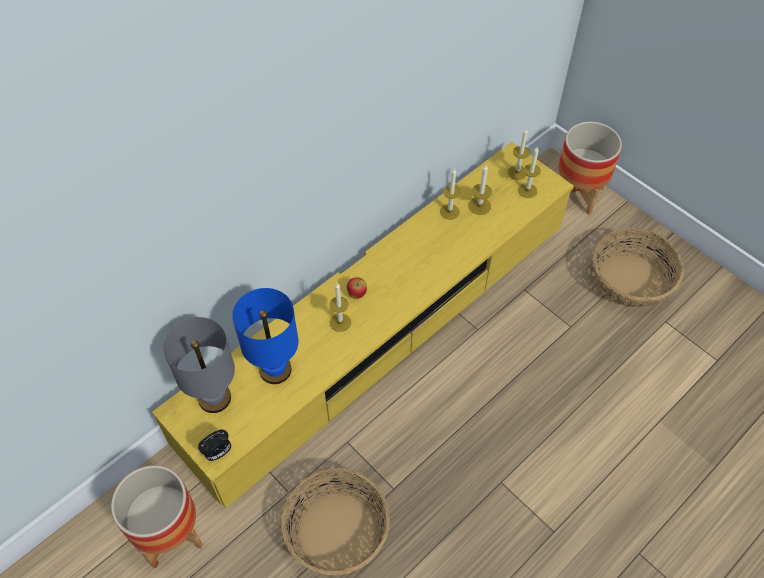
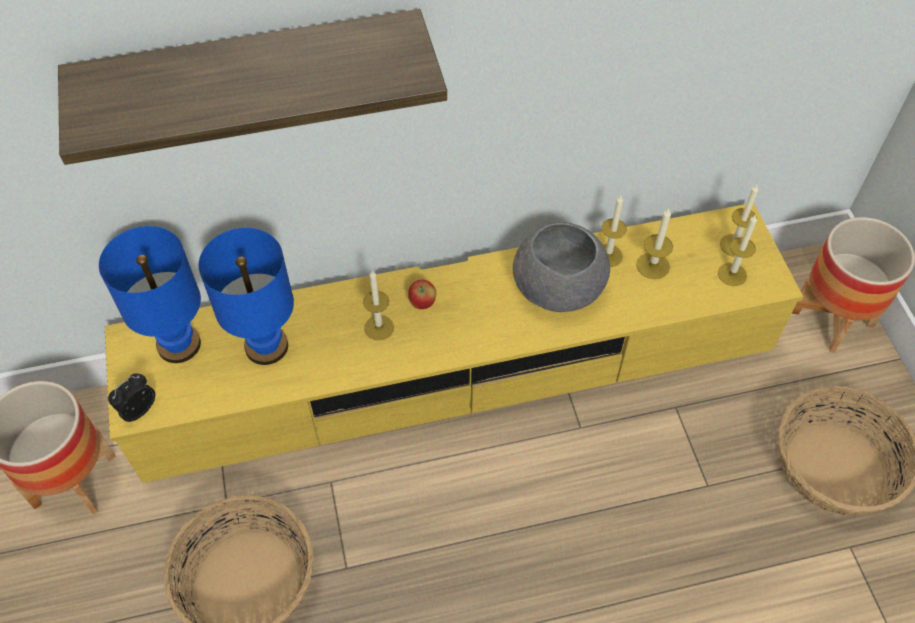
camera: 30 degrees right, 0 degrees up
grey table lamp [163,317,235,413] -> blue table lamp [99,226,201,363]
alarm clock [198,429,231,461] -> alarm clock turned 135 degrees clockwise [108,373,155,422]
none -> shelf [58,9,447,165]
none -> grey bowl [513,222,610,312]

